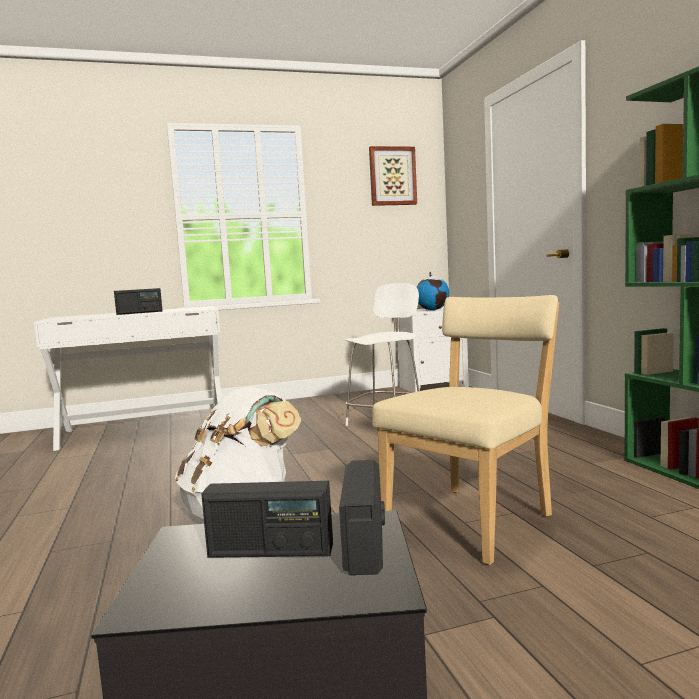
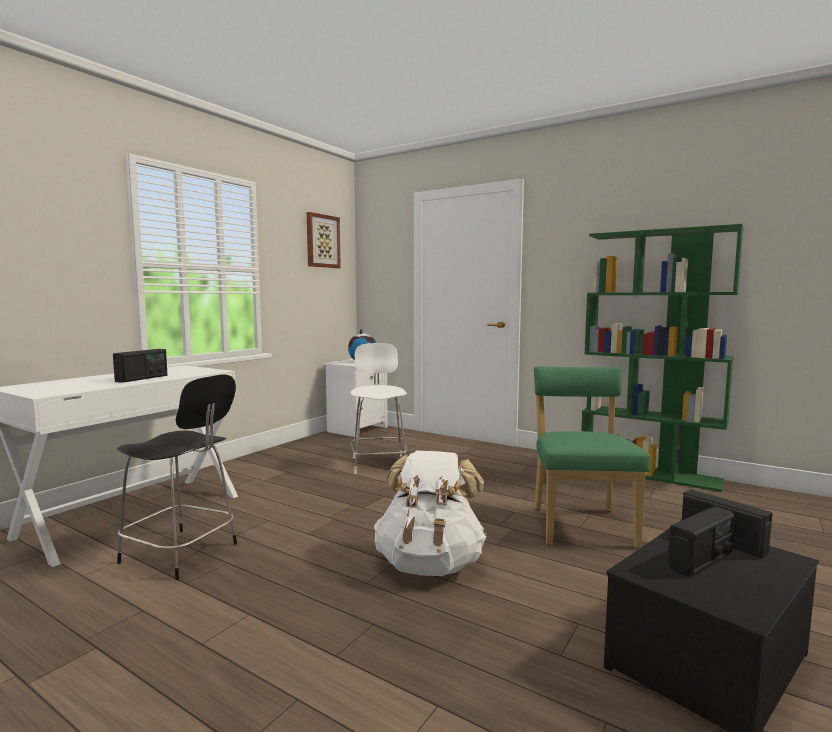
camera: 40 degrees left, 0 degrees up
beige chair [372,295,559,565] -> green chair [534,366,650,548]
none -> black chair [117,374,237,580]

